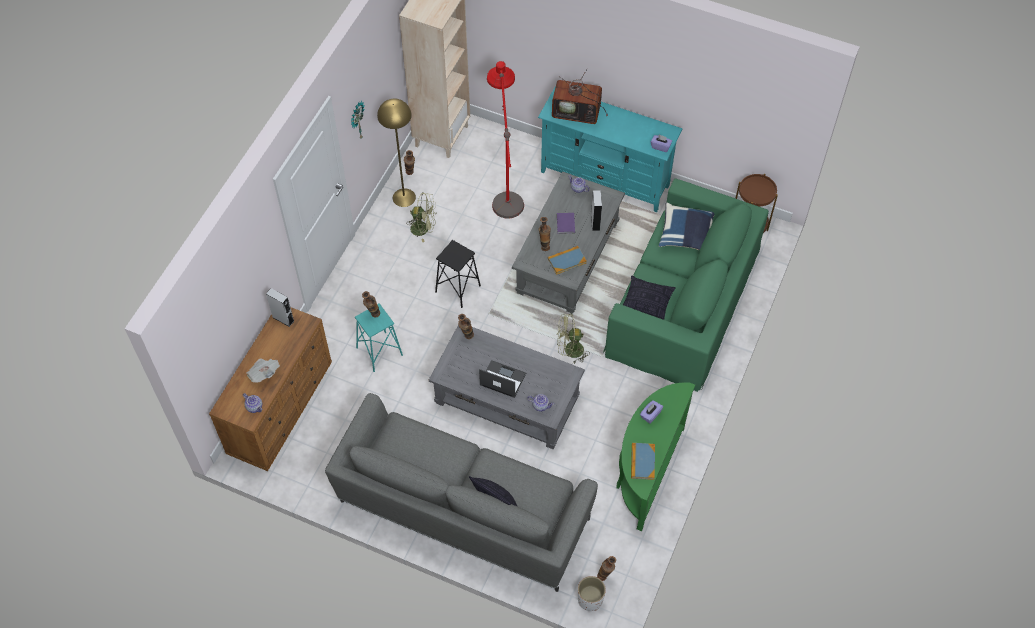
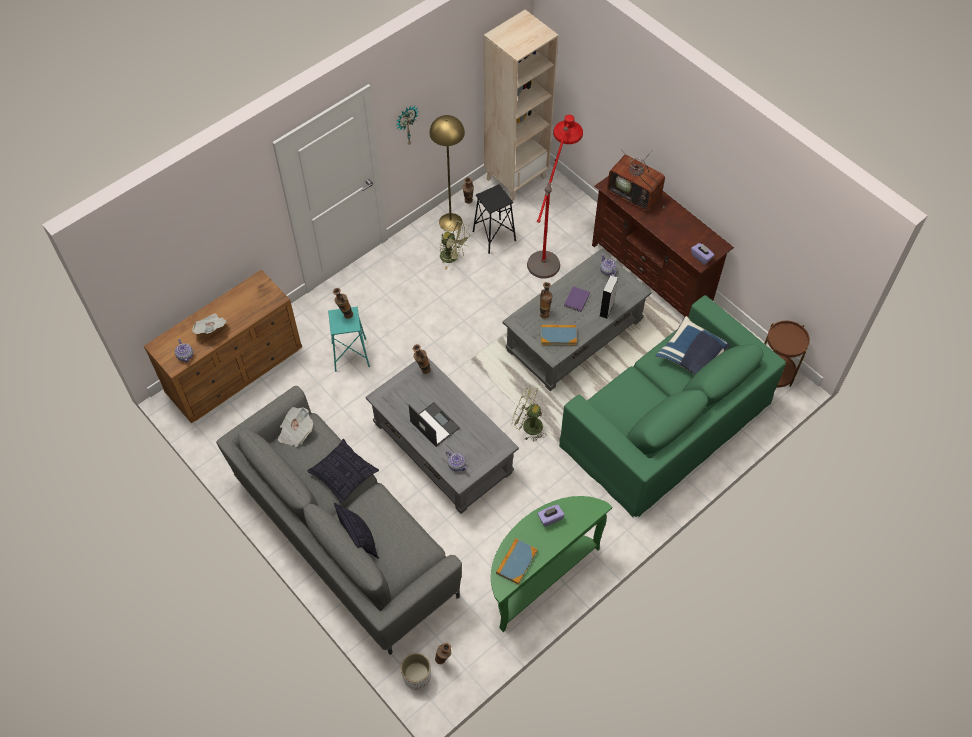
camera: 25 degrees right, 0 degrees up
grey speaker [266,288,294,327] -> none
black stool [435,240,481,308] -> black stool moved to [473,184,516,254]
turquoise tv stand [538,88,683,212] -> brown tv stand [592,176,734,317]
pillow [623,276,676,320] -> pillow moved to [307,439,379,503]
none -> newspaper [278,407,313,447]

